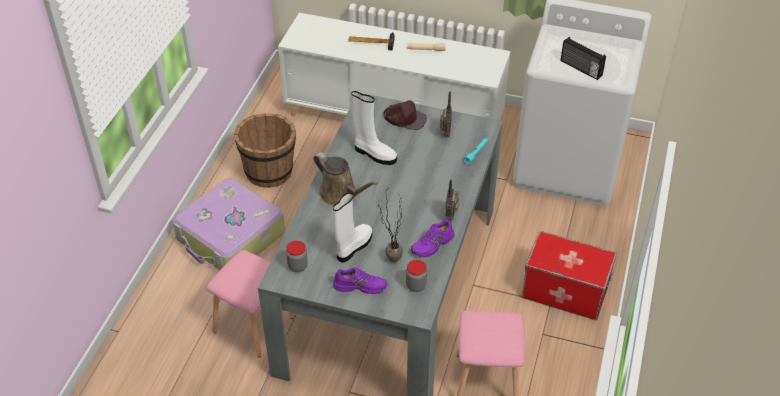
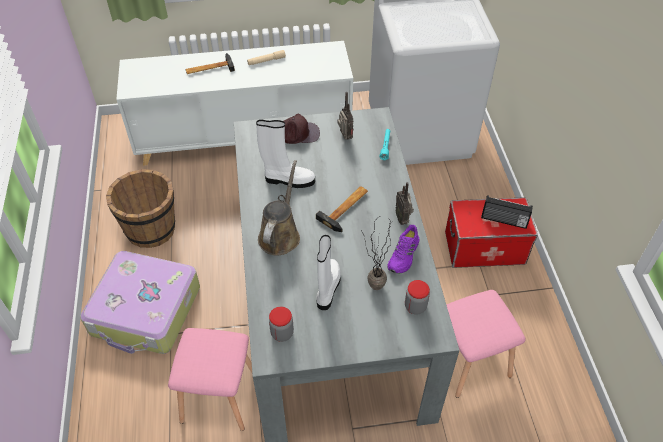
camera: 25 degrees left, 5 degrees up
brown watering can [314,152,378,206] -> brown watering can turned 90 degrees counterclockwise [258,160,300,255]
purple shoe [333,268,387,294] -> none
radio [561,37,606,80] -> radio moved to [481,195,533,229]
none -> hammer [316,186,368,232]

